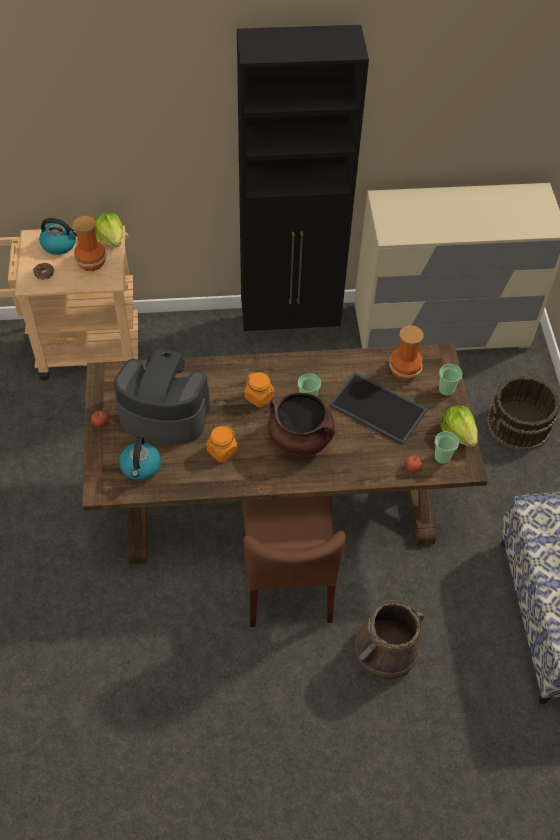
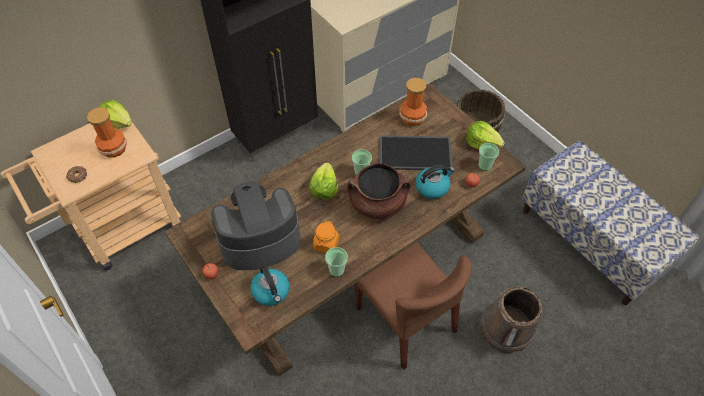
camera: 30 degrees left, 0 degrees up
kettle [39,218,77,255] -> kettle moved to [415,165,455,199]
orange jar [245,372,274,407] -> lettuce [309,162,338,199]
cup [439,364,462,396] -> cup moved to [325,247,348,277]

